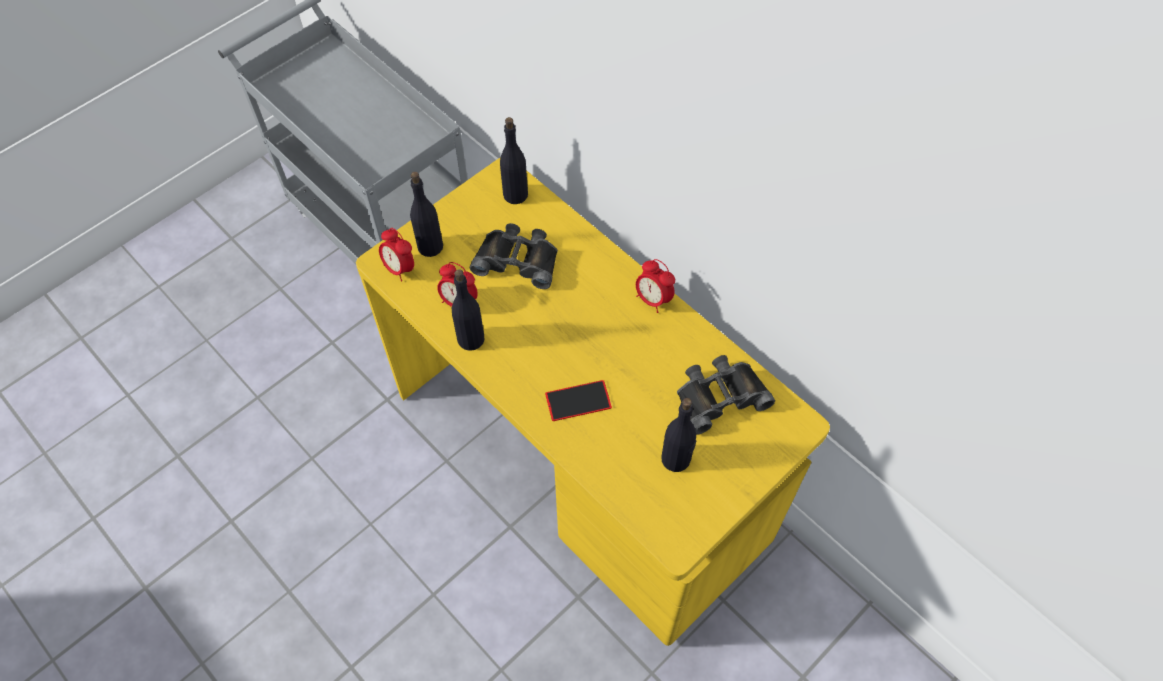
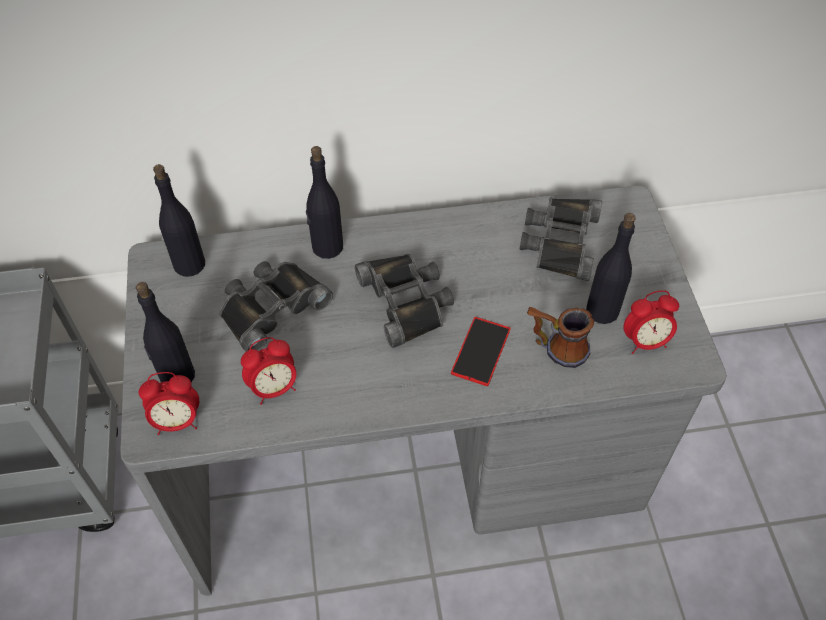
camera: 55 degrees left, 5 degrees down
yellow desk [356,158,830,646] -> grey desk [120,186,727,595]
black bottle [452,269,485,351] -> black bottle moved to [306,146,343,259]
alarm clock [636,259,675,313] -> alarm clock moved to [623,290,679,354]
none -> black binoculars [355,254,454,348]
none -> mug [527,307,594,368]

